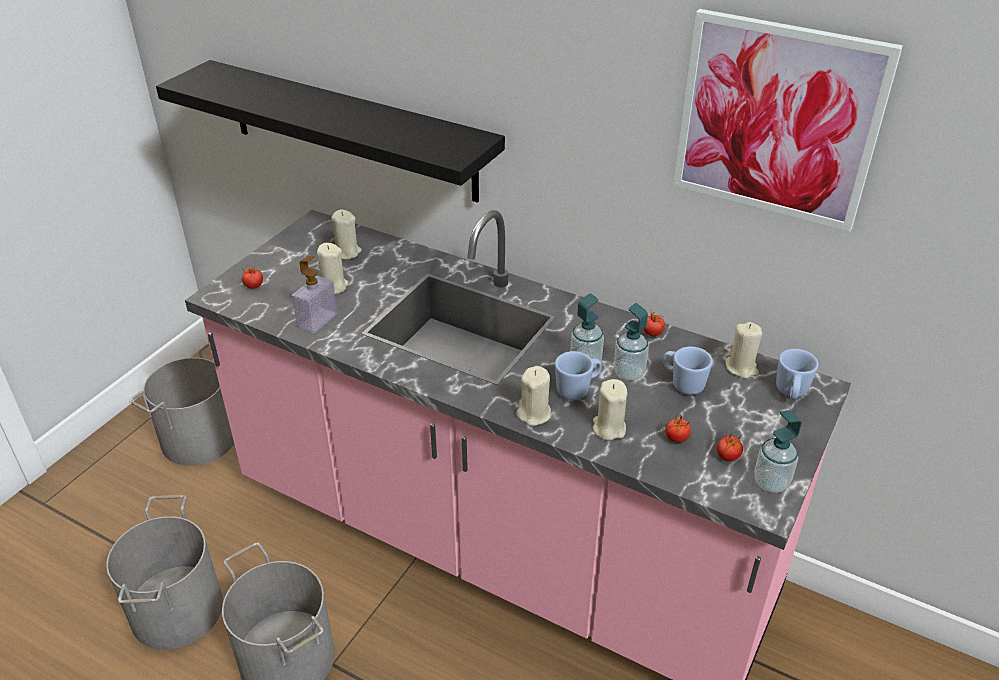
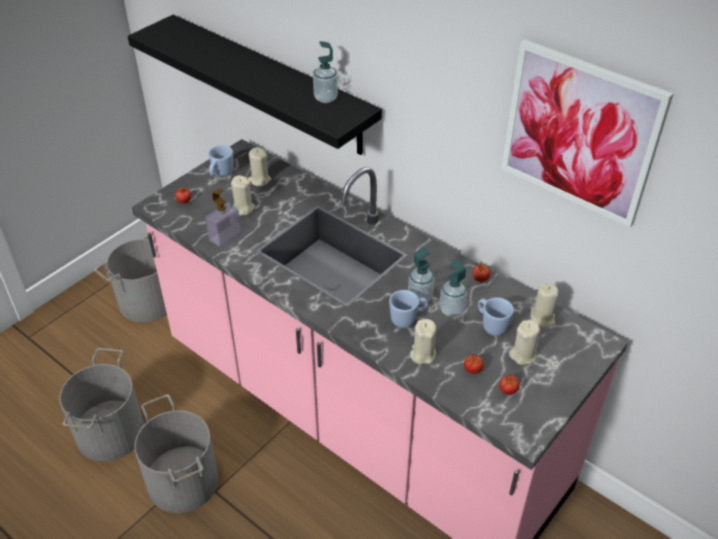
camera: 10 degrees right, 5 degrees up
beige candle [516,366,551,426] -> beige candle moved to [509,319,540,365]
soap dispenser [754,411,802,493] -> soap dispenser moved to [313,41,338,103]
blue mug [776,349,818,399] -> blue mug moved to [208,145,233,176]

